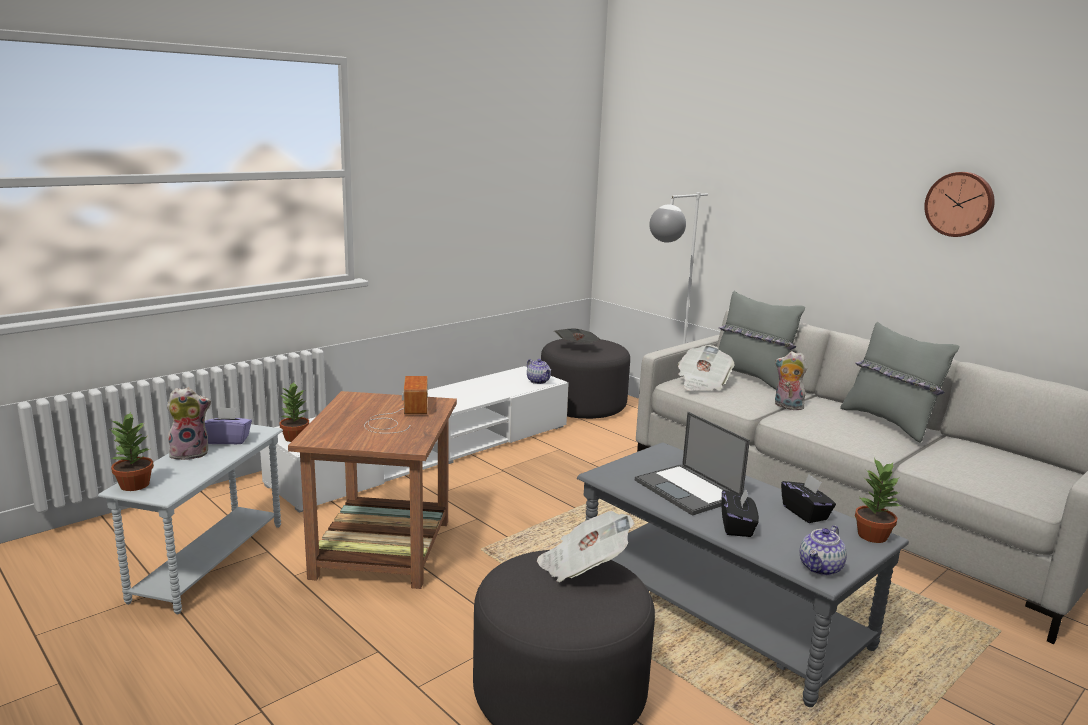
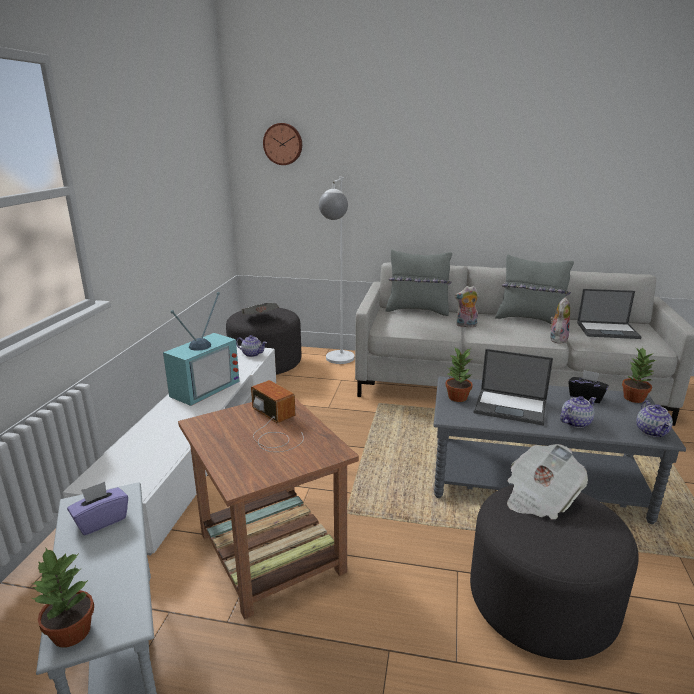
camera: 35 degrees left, 5 degrees up
plush toy [167,387,211,460] -> plush toy moved to [550,297,570,344]
potted plant [280,383,309,442] -> potted plant moved to [445,348,473,402]
newspaper [678,345,735,391] -> none
black tissue box [721,487,759,537] -> teapot [560,396,596,428]
wall clock [924,172,995,237] -> wall clock moved to [263,123,302,165]
none -> television [163,292,240,406]
none -> laptop [577,289,641,339]

